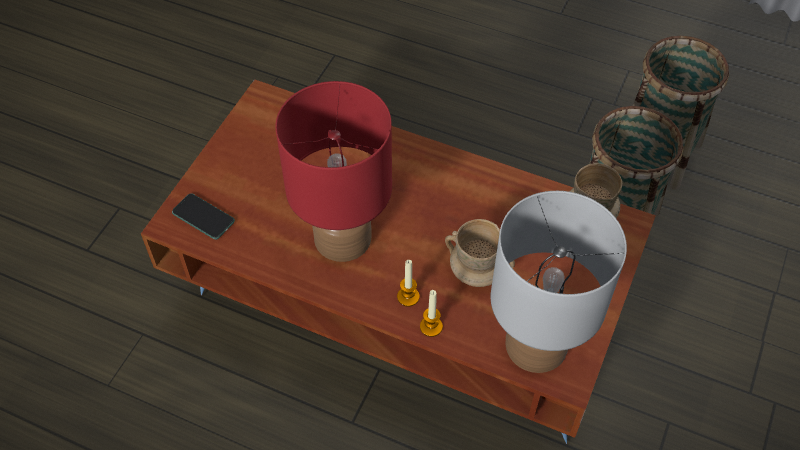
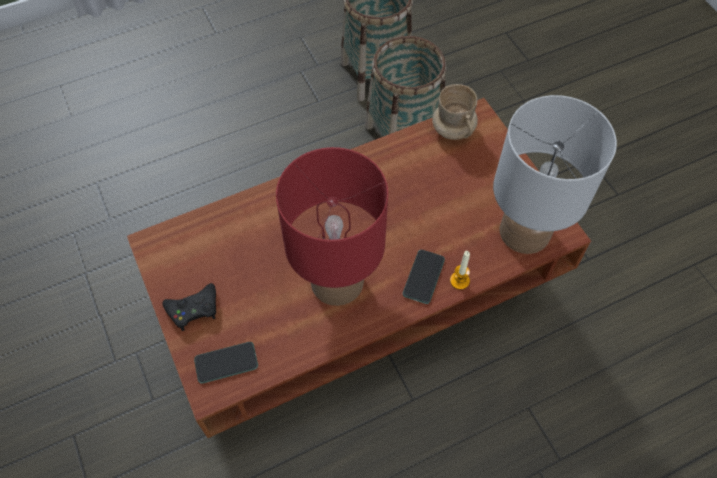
camera: 50 degrees left, 5 degrees up
candle [397,260,419,307] -> phone [403,250,445,304]
beige mug [445,219,515,287] -> none
none -> black game controller [163,283,216,331]

